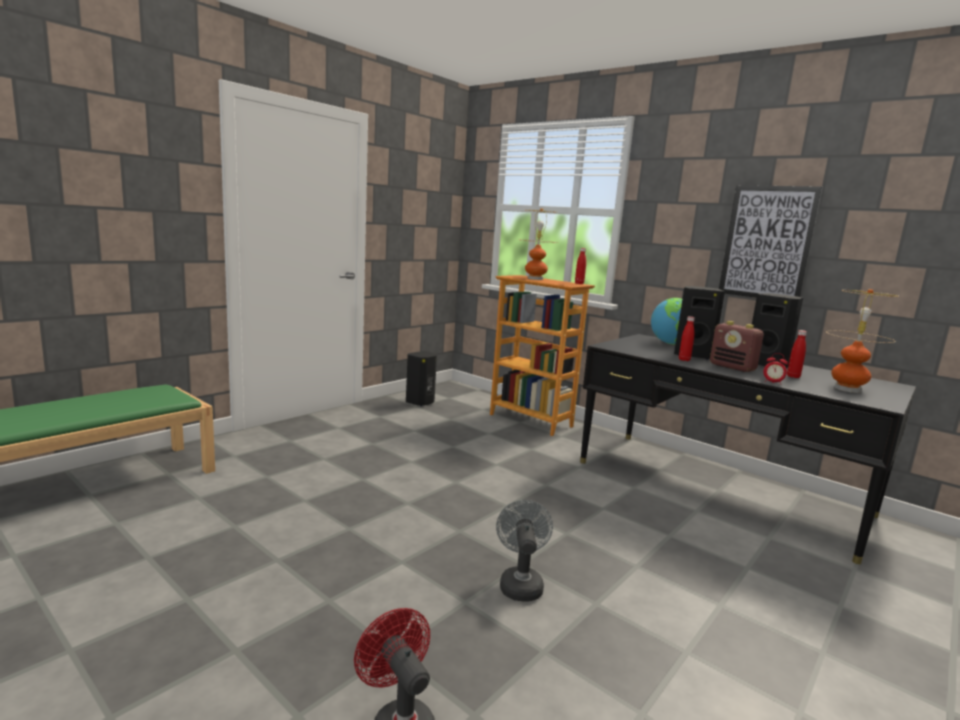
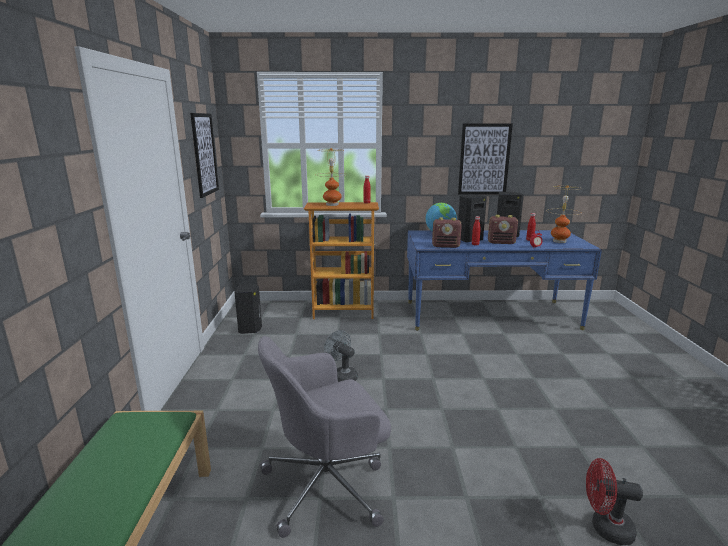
camera: 40 degrees left, 5 degrees up
grey fan [496,500,553,602] -> grey fan moved to [324,330,358,382]
black desk [580,334,916,564] -> blue desk [407,230,602,331]
none -> picture [190,113,219,198]
none -> grey office chair [258,336,391,538]
none -> radio [432,217,462,248]

